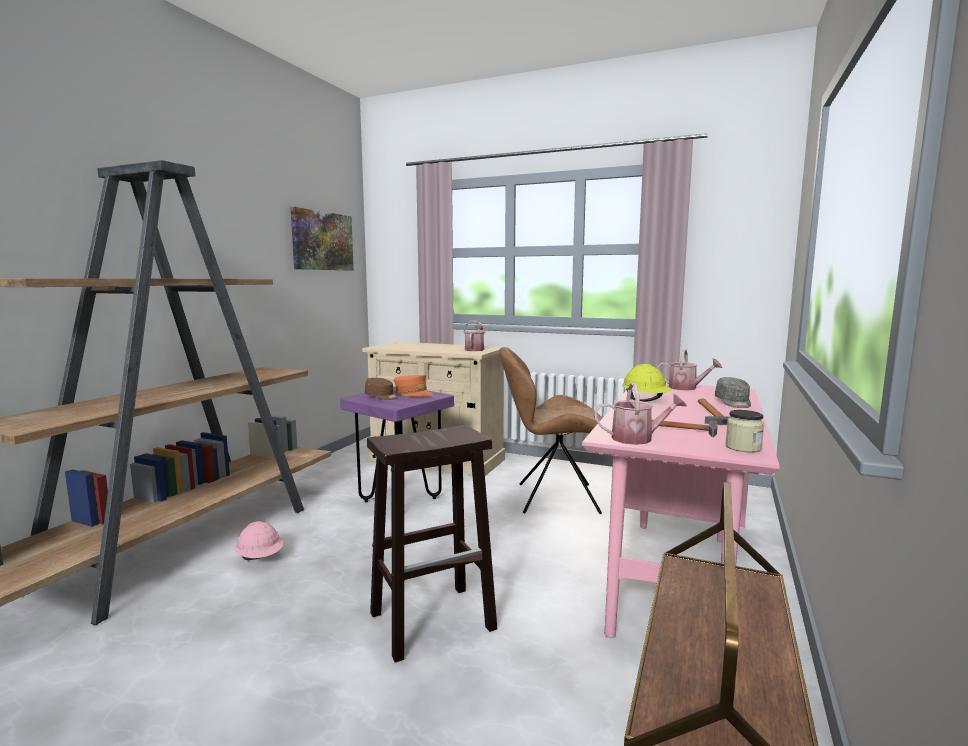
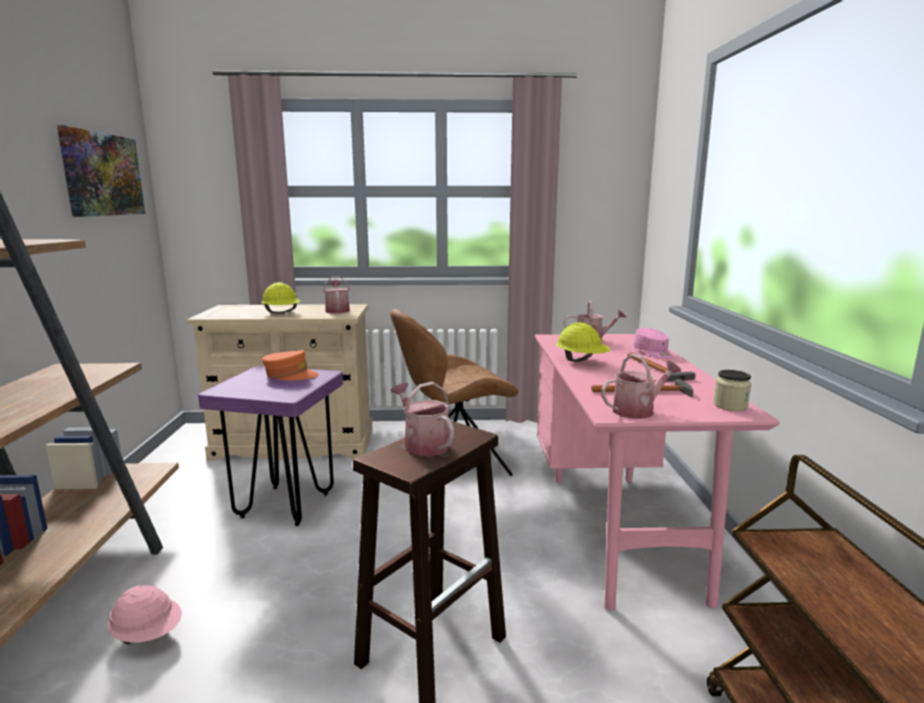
camera: 25 degrees left, 5 degrees up
brown cap [365,378,398,400] -> none
grey cap [715,377,751,408] -> pink cap [633,328,673,359]
none -> yellow hard hat [261,282,300,313]
none -> watering can [391,382,454,456]

